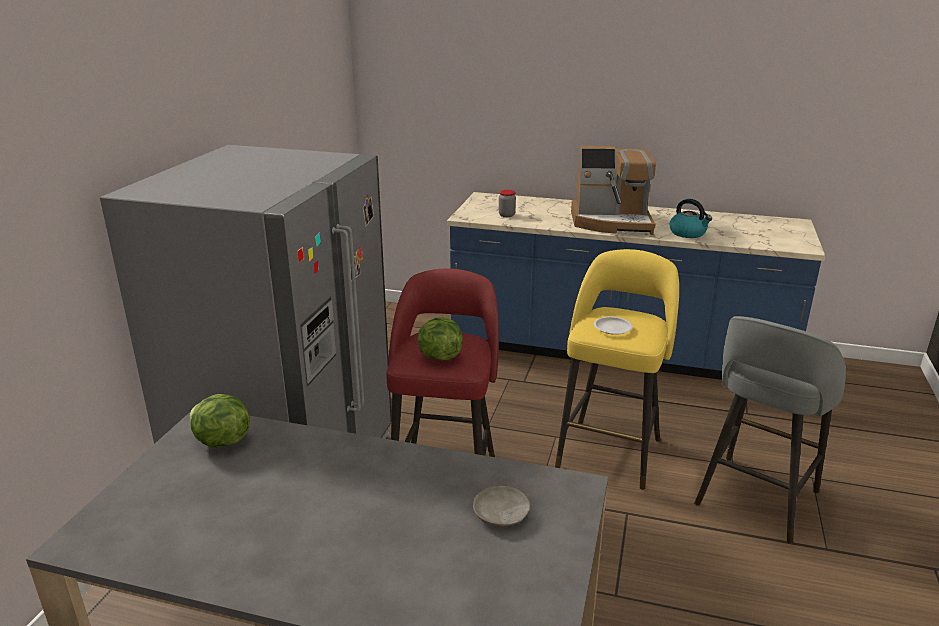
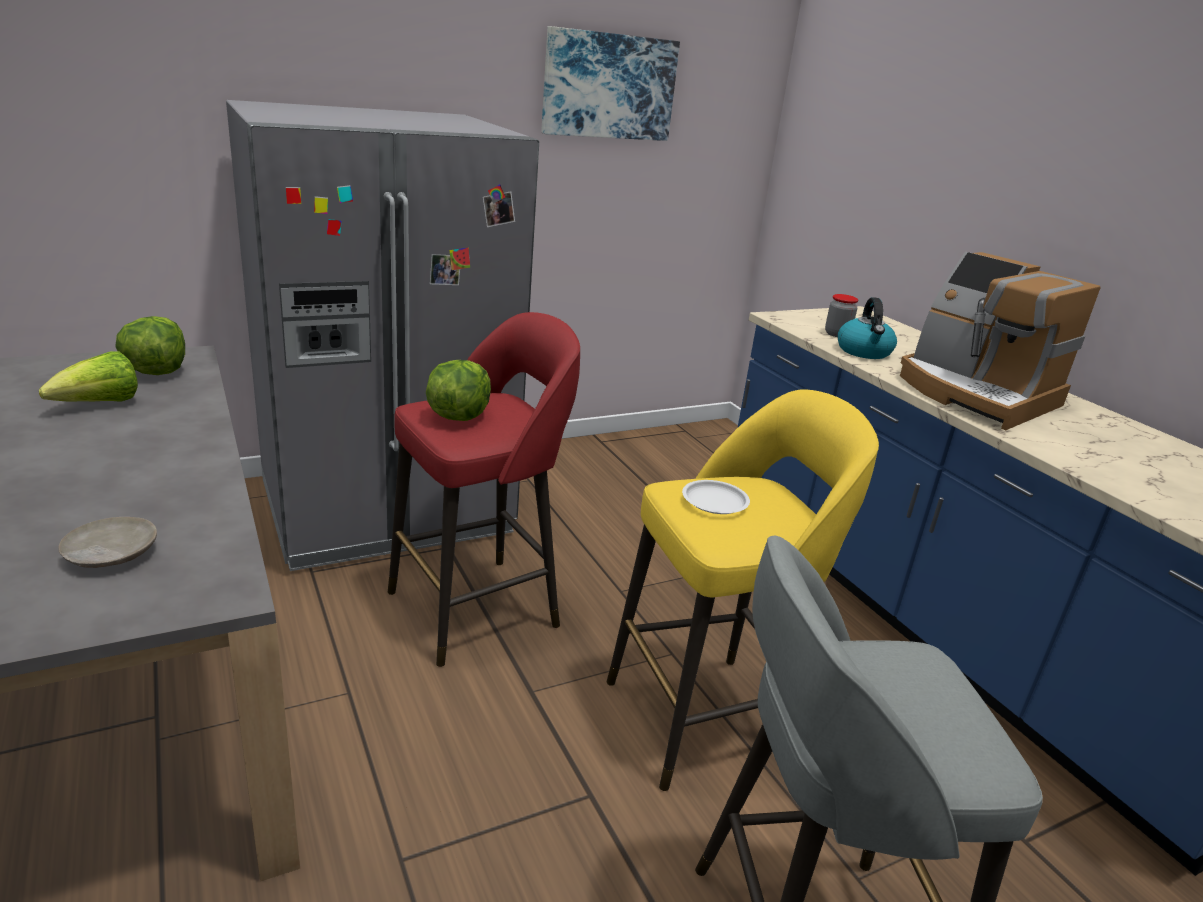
camera: 45 degrees right, 0 degrees up
kettle [670,199,712,238] -> kettle moved to [838,297,897,359]
none -> lettuce [39,352,138,402]
none -> picture [541,26,680,141]

